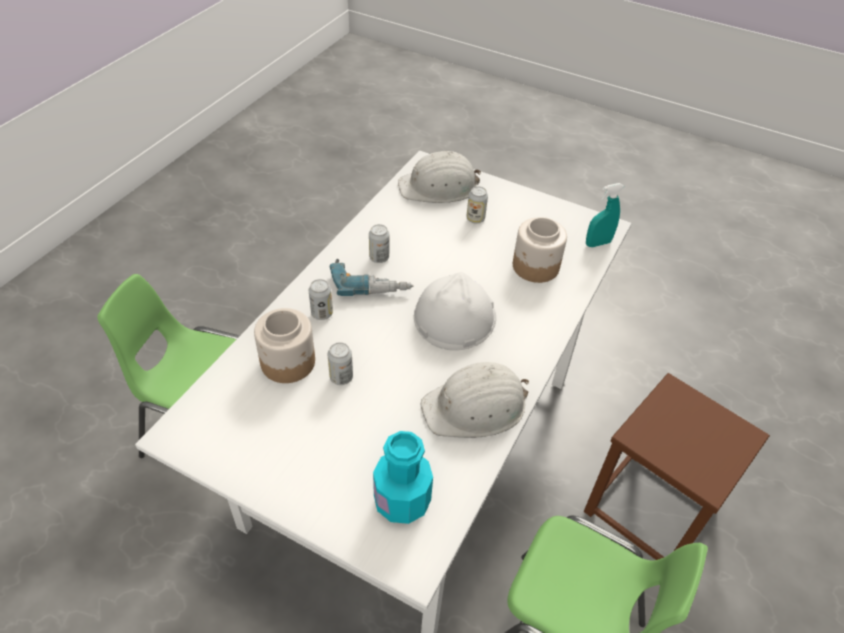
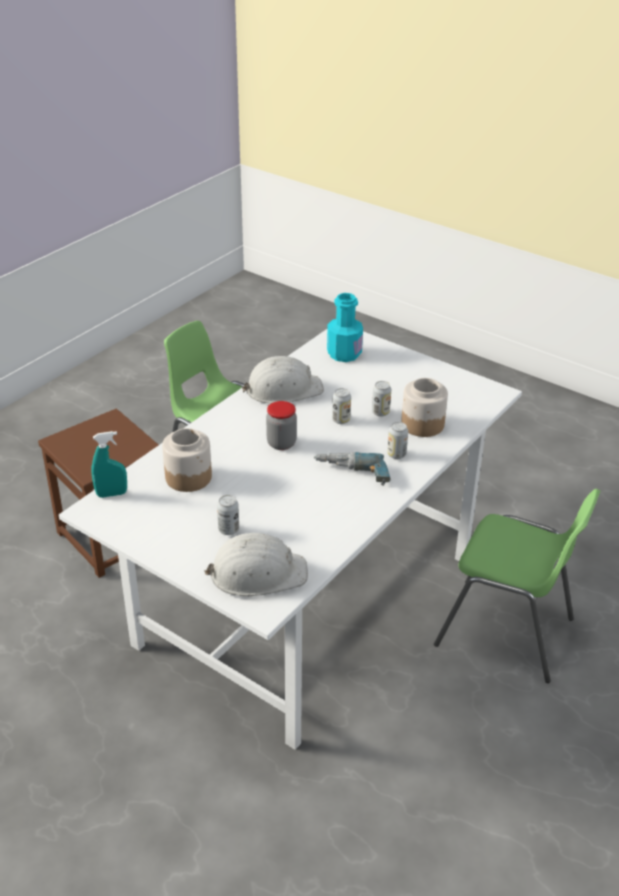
camera: 170 degrees left, 10 degrees down
can [369,224,389,263] -> can moved to [332,388,351,424]
white hard hat [414,272,496,351] -> jar [266,401,297,450]

